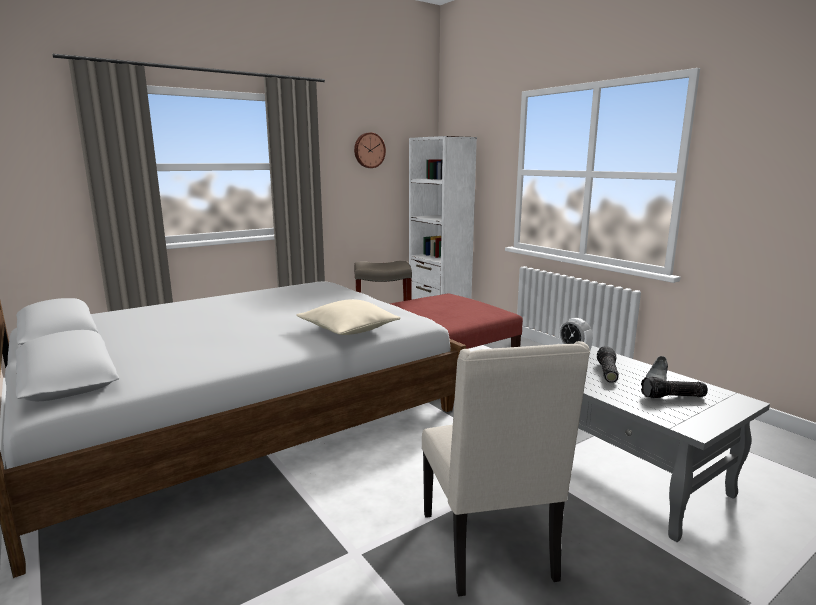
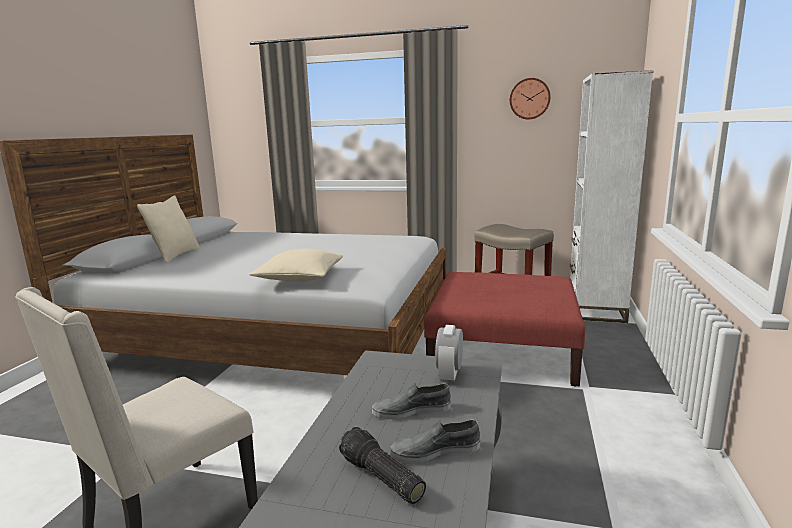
camera: 50 degrees right, 0 degrees up
flashlight [597,346,619,383] -> grey shoe [372,383,451,419]
none -> beige pillow [137,195,200,263]

